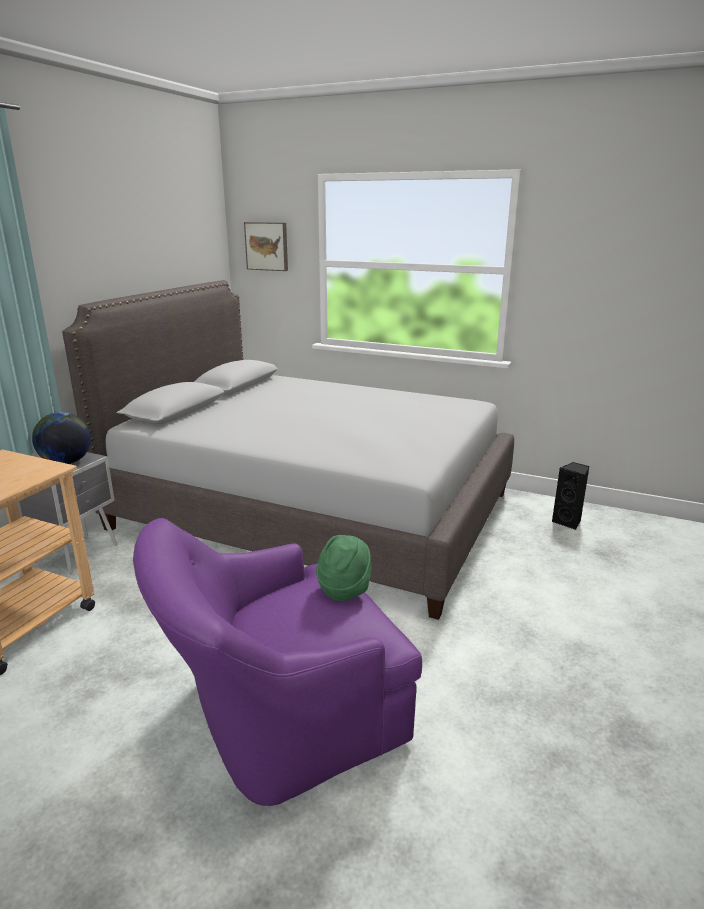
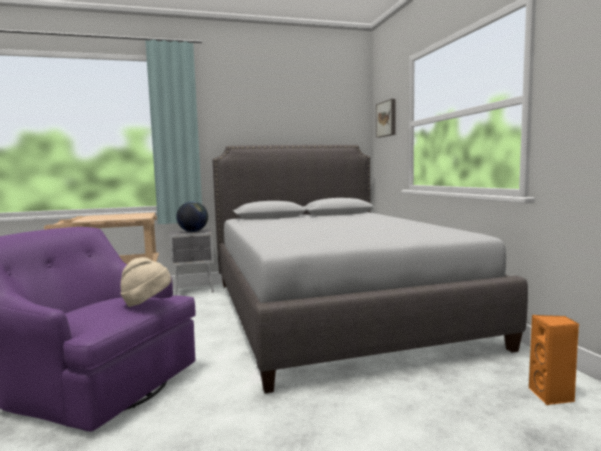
camera: 50 degrees right, 15 degrees down
green hat [316,535,371,601] -> beige hat [120,257,171,307]
black speaker [552,462,589,530] -> orange speaker [529,315,579,405]

